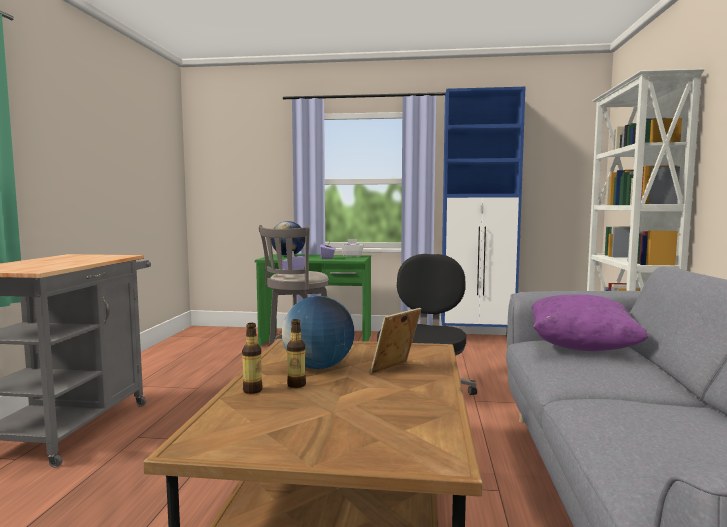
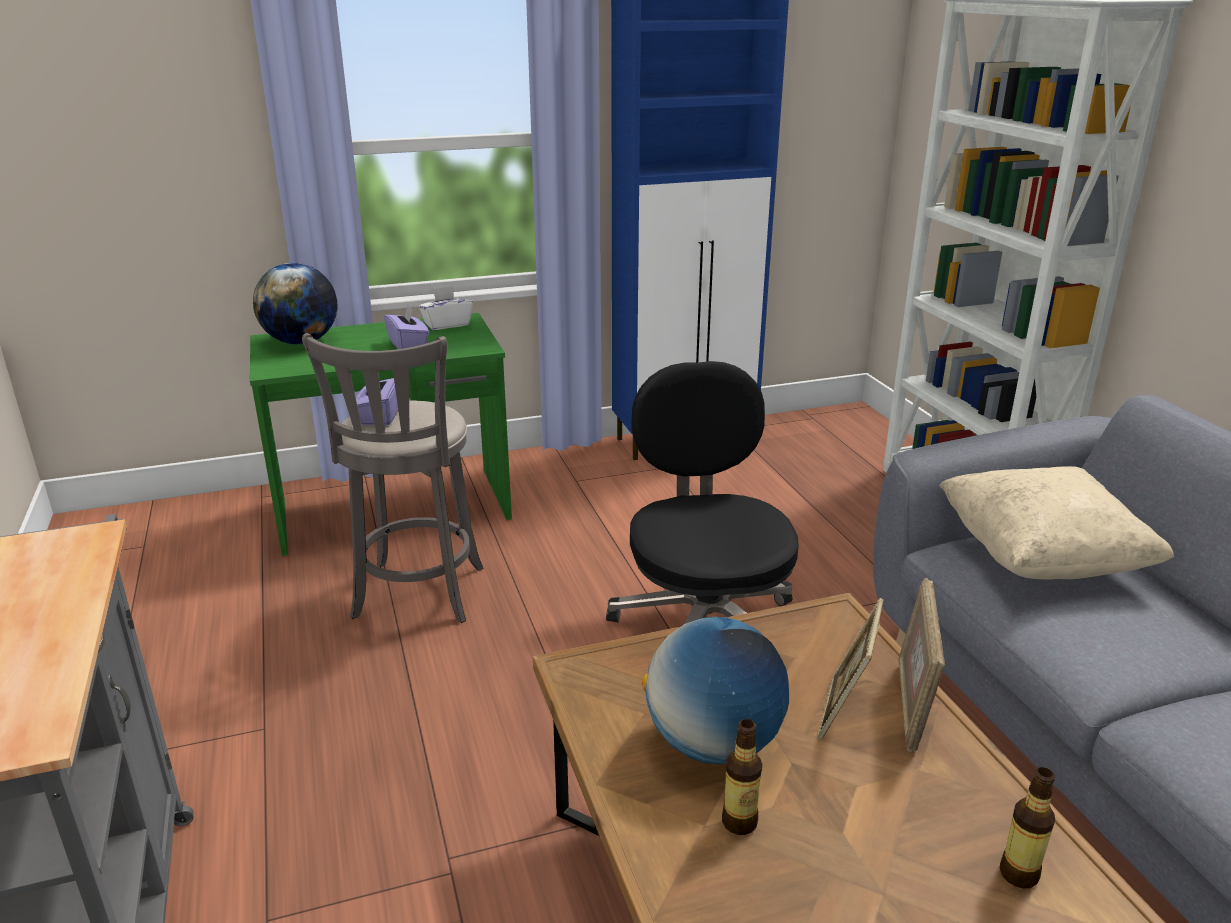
camera: 25 degrees left, 20 degrees up
bottle [242,323,263,394] -> bottle moved to [1000,767,1055,888]
purple pillow [532,294,648,351] -> beige pillow [939,466,1174,579]
none -> picture frame [898,578,945,753]

